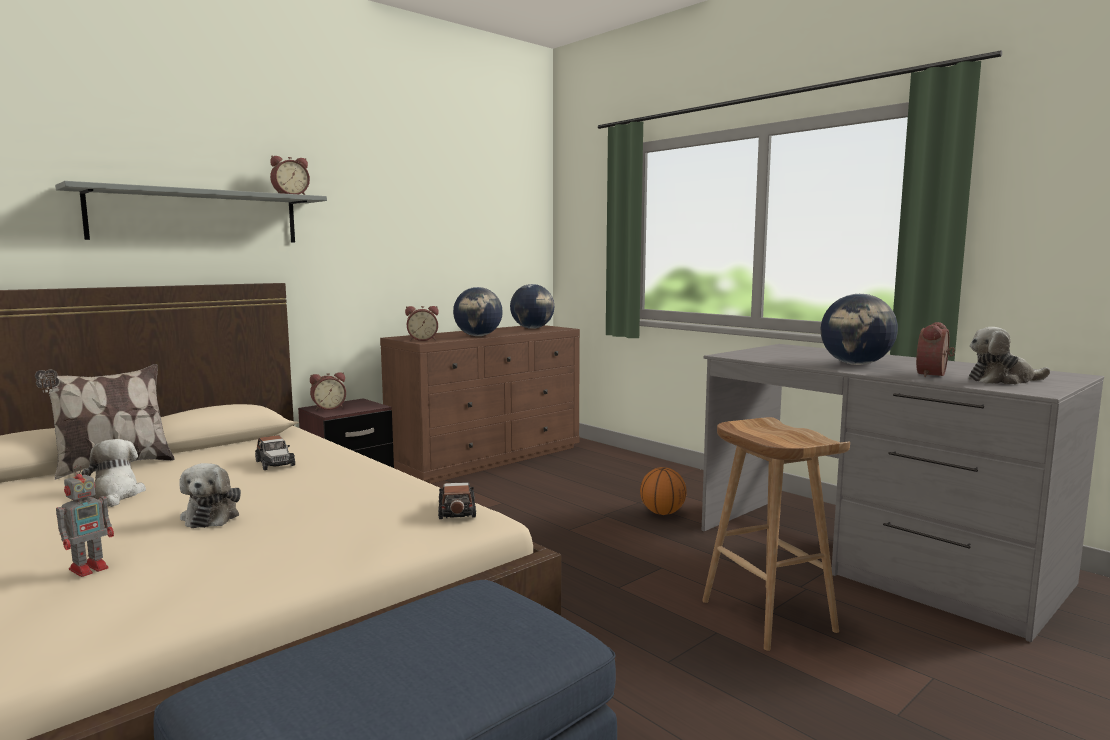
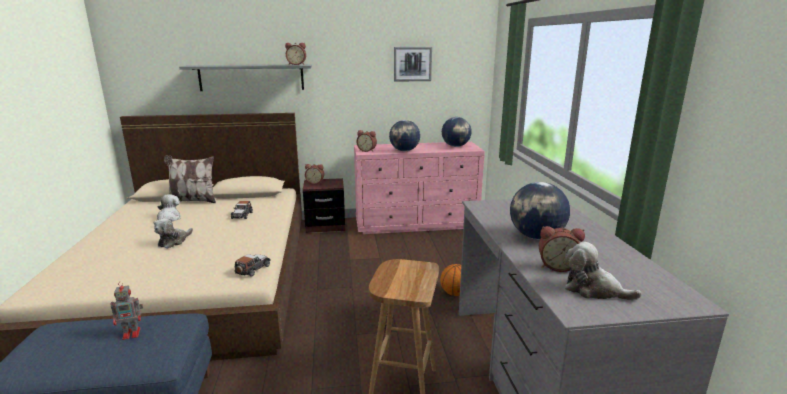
camera: 35 degrees right, 10 degrees up
toy robot [56,465,114,577] -> toy robot moved to [111,282,143,340]
brown dresser [380,325,580,484] -> pink dresser [354,142,485,234]
alarm clock [916,322,955,377] -> alarm clock turned 150 degrees counterclockwise [539,226,585,272]
none -> picture [394,47,432,82]

